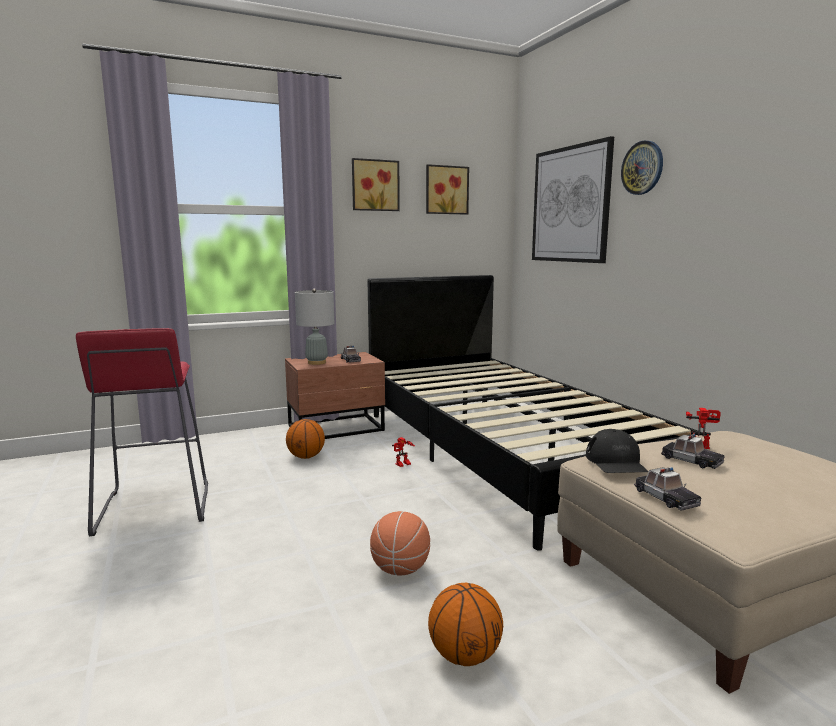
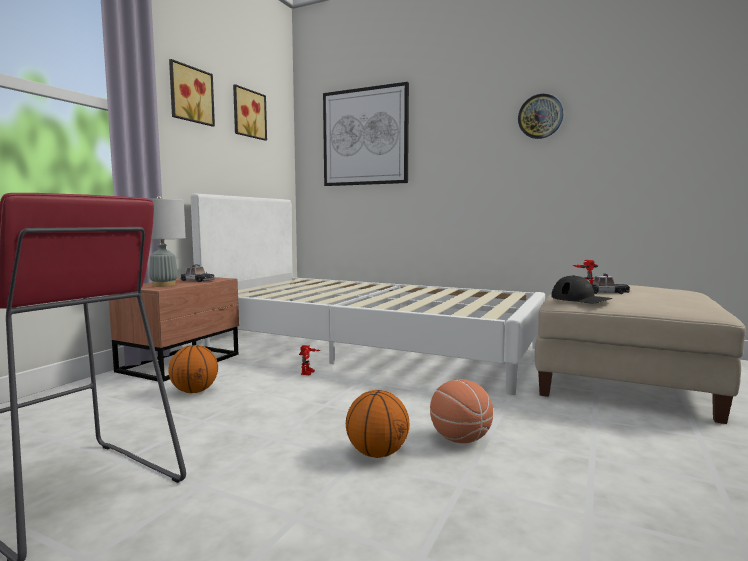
camera: 40 degrees left, 5 degrees down
black bed [368,275,706,551] -> white bed [191,193,545,395]
basketball [428,583,503,666] -> basketball moved to [346,390,410,458]
wall clock [621,141,663,195] -> wall clock moved to [518,94,563,139]
toy car [634,467,701,511] -> none

